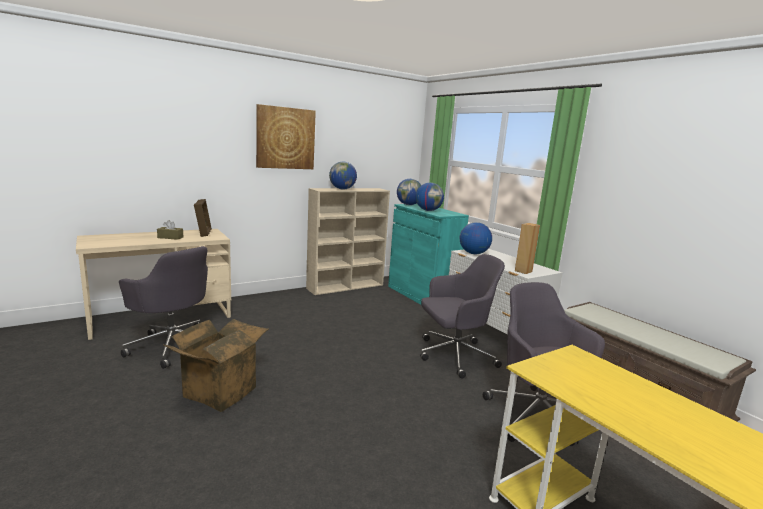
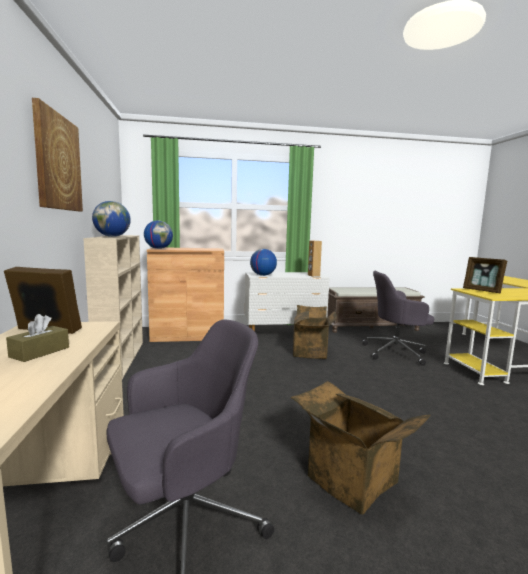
camera: 65 degrees left, 5 degrees down
turquoise cabinet [388,204,469,305] -> brown cabinet [147,247,224,342]
globe [416,183,444,211] -> none
grey office chair [420,254,505,378] -> cardboard box [293,305,337,359]
none -> picture frame [463,257,507,293]

